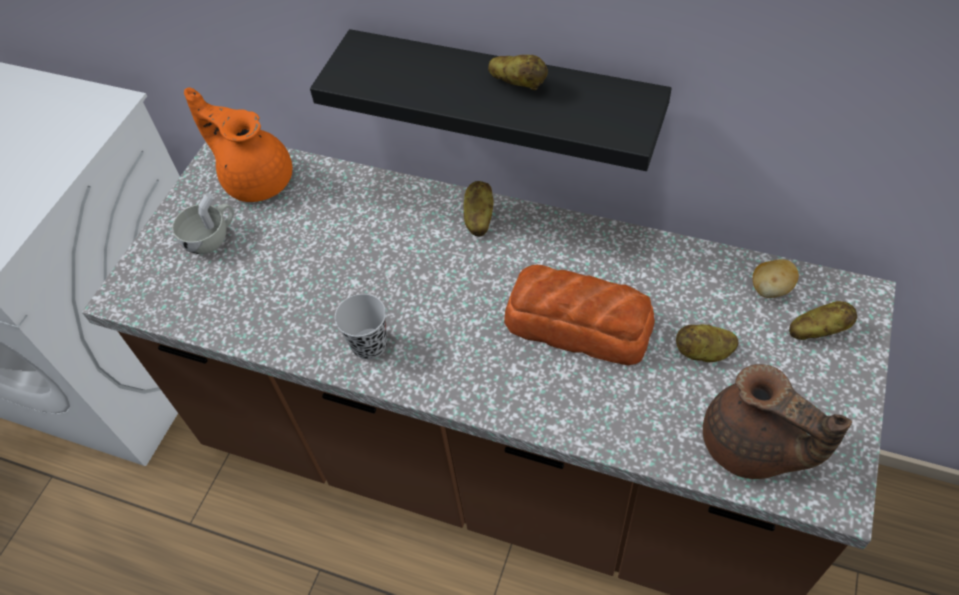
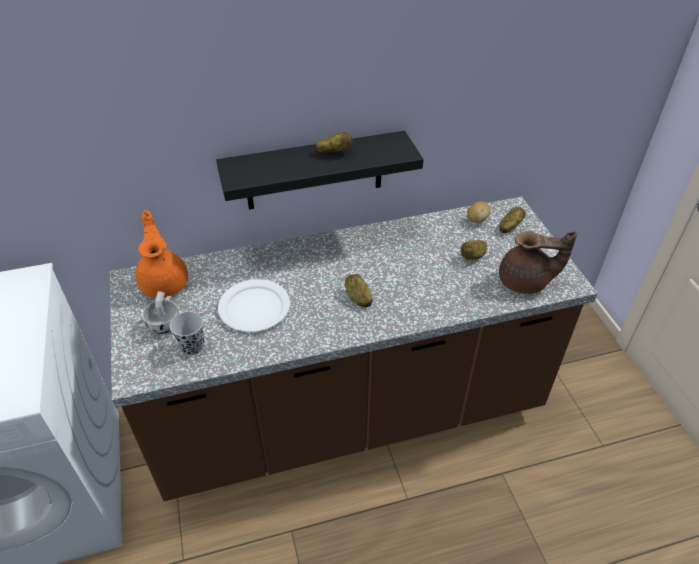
camera: 40 degrees left, 10 degrees down
orange teapot [184,87,293,202] -> orange teapot turned 75 degrees clockwise [136,210,188,298]
black cup [335,294,387,360] -> black cup moved to [170,311,204,355]
potato [463,181,494,236] -> potato moved to [345,274,373,307]
bread [504,265,655,365] -> none
none -> white plate [218,279,290,332]

